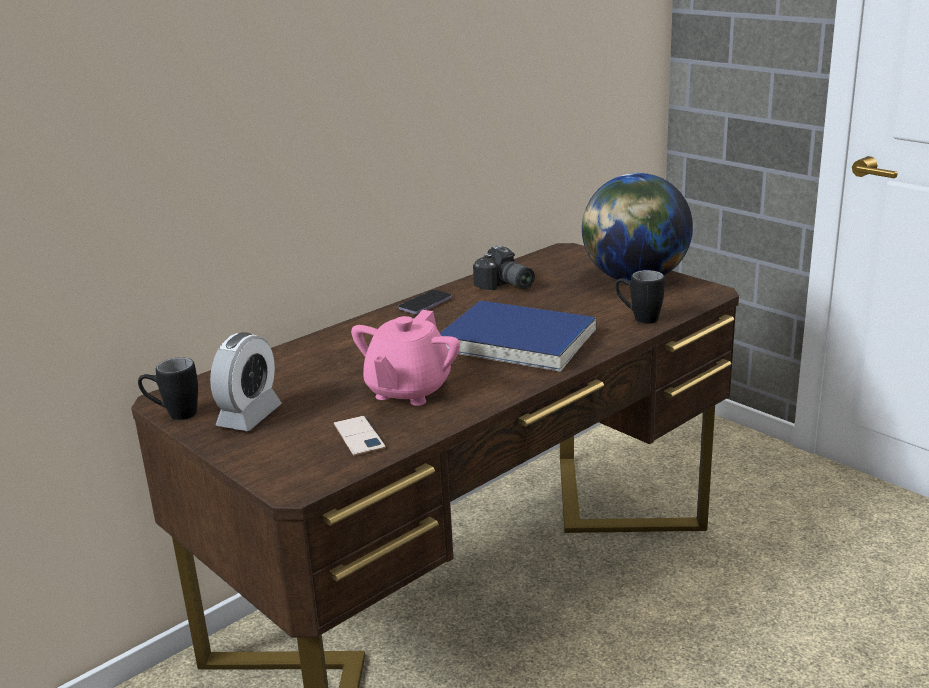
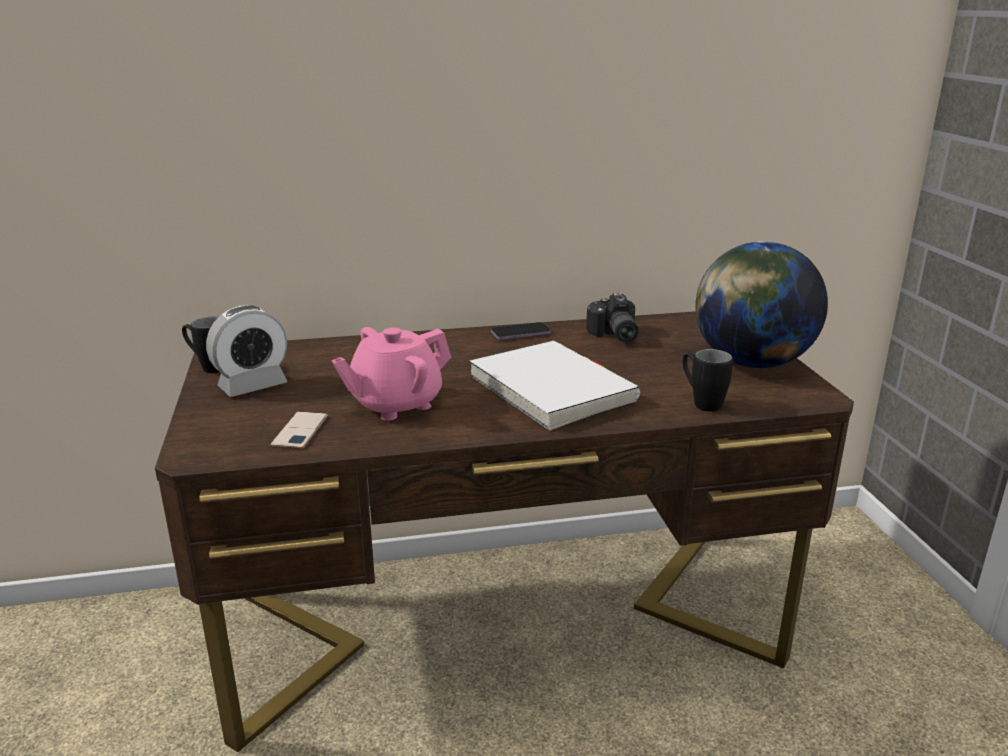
camera: 30 degrees right, 0 degrees up
blue book [440,300,597,372] -> white book [469,341,640,431]

